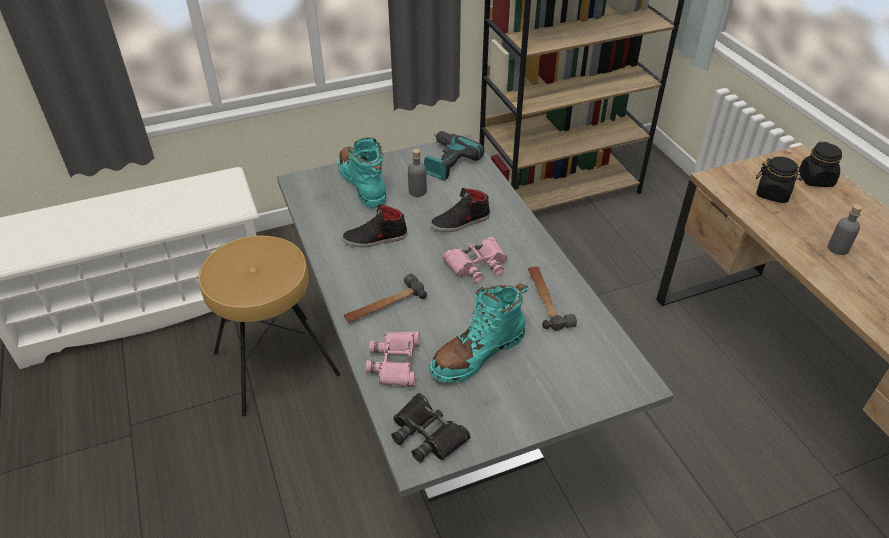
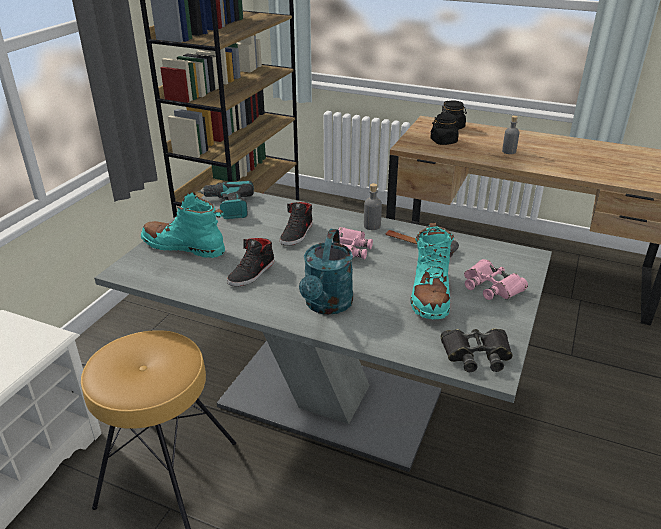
camera: 45 degrees left, 10 degrees down
hammer [344,274,427,323] -> turquoise watering can [299,229,353,315]
pink binoculars [366,331,420,387] -> pink binoculars moved to [464,259,528,300]
grey bottle [408,149,427,197] -> grey bottle moved to [364,183,382,230]

